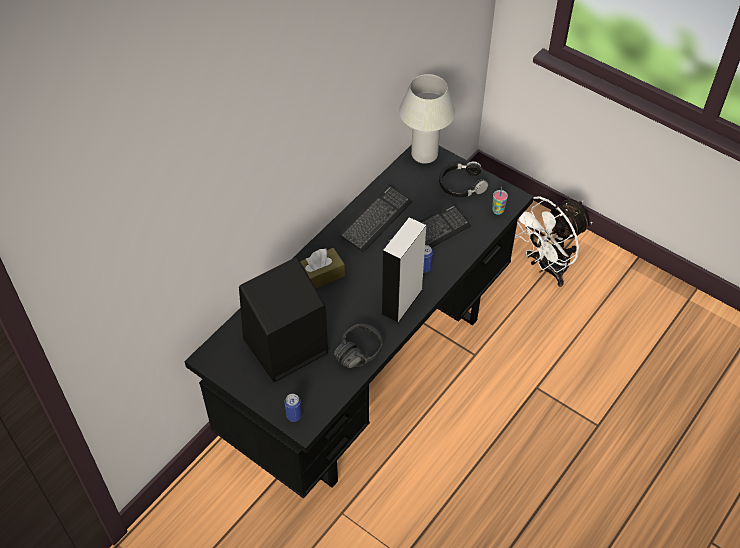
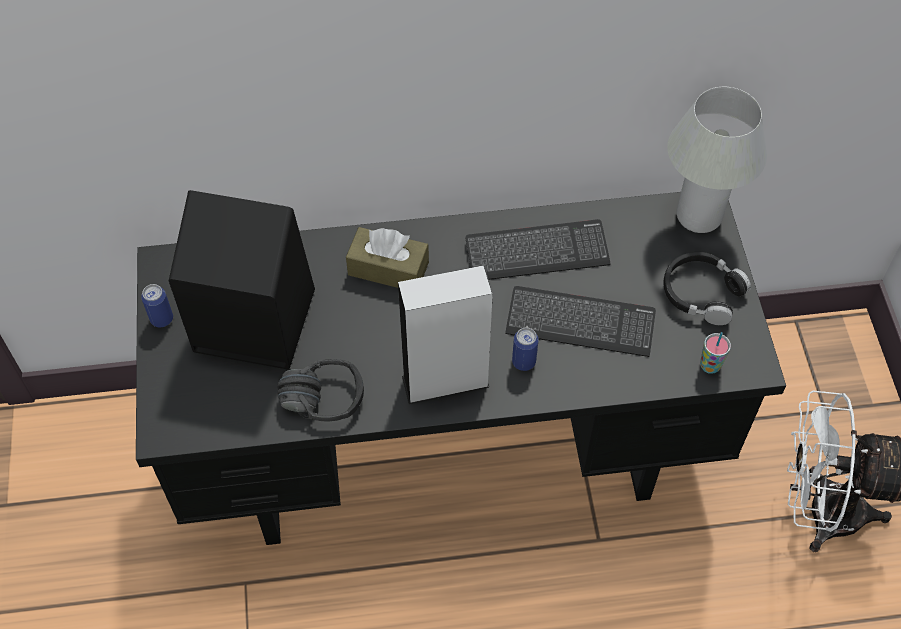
camera: 45 degrees right, 5 degrees up
can [285,394,302,422] -> can moved to [141,284,173,327]

